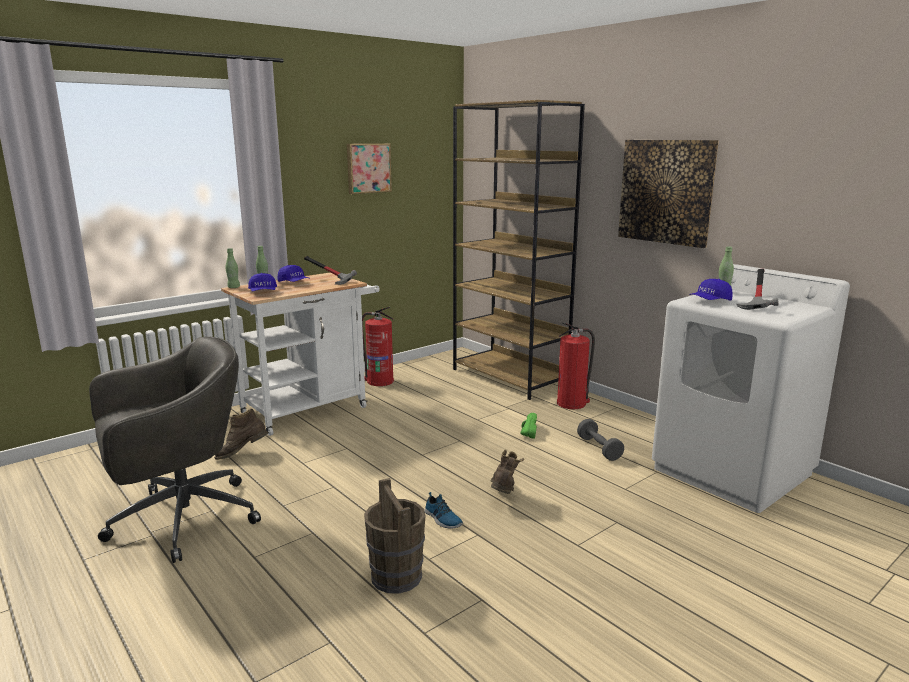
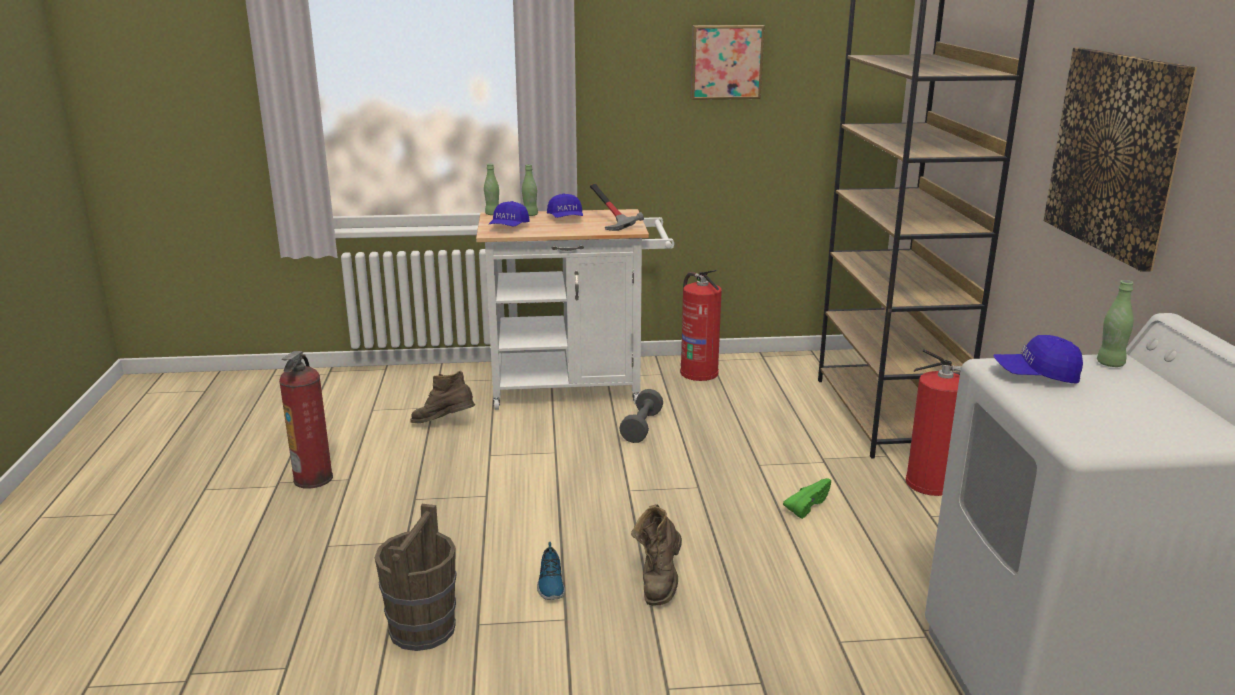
camera: 35 degrees right, 5 degrees up
grey office chair [89,337,261,563] -> fire extinguisher [279,351,333,489]
brown boot [491,450,524,494] -> brown boot turned 150 degrees clockwise [631,504,682,606]
grey dumbbell [577,419,624,461] -> grey dumbbell moved to [619,389,663,443]
hammer [736,269,779,310] -> none

